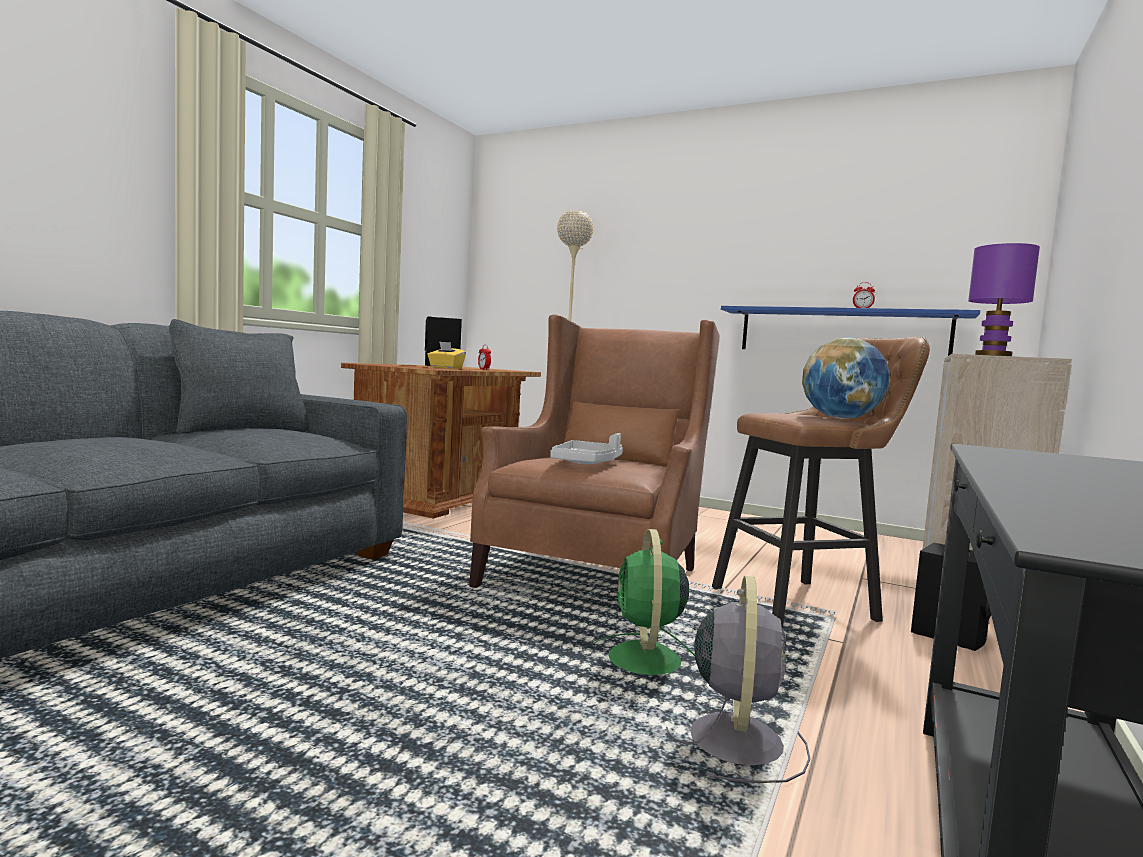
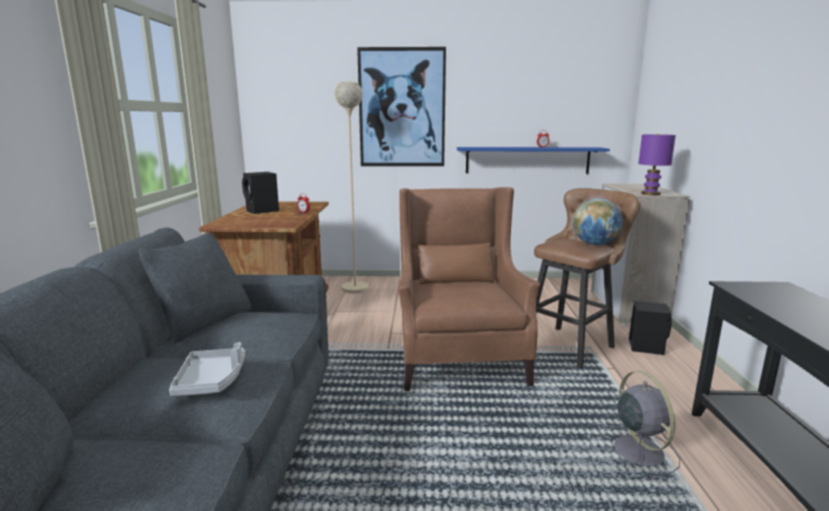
camera: 25 degrees left, 10 degrees up
yellow tissue box [427,341,466,369] -> none
grey tray [550,433,623,464] -> grey tray moved to [169,342,245,396]
green fan [595,529,695,675] -> none
none -> picture [357,47,446,166]

